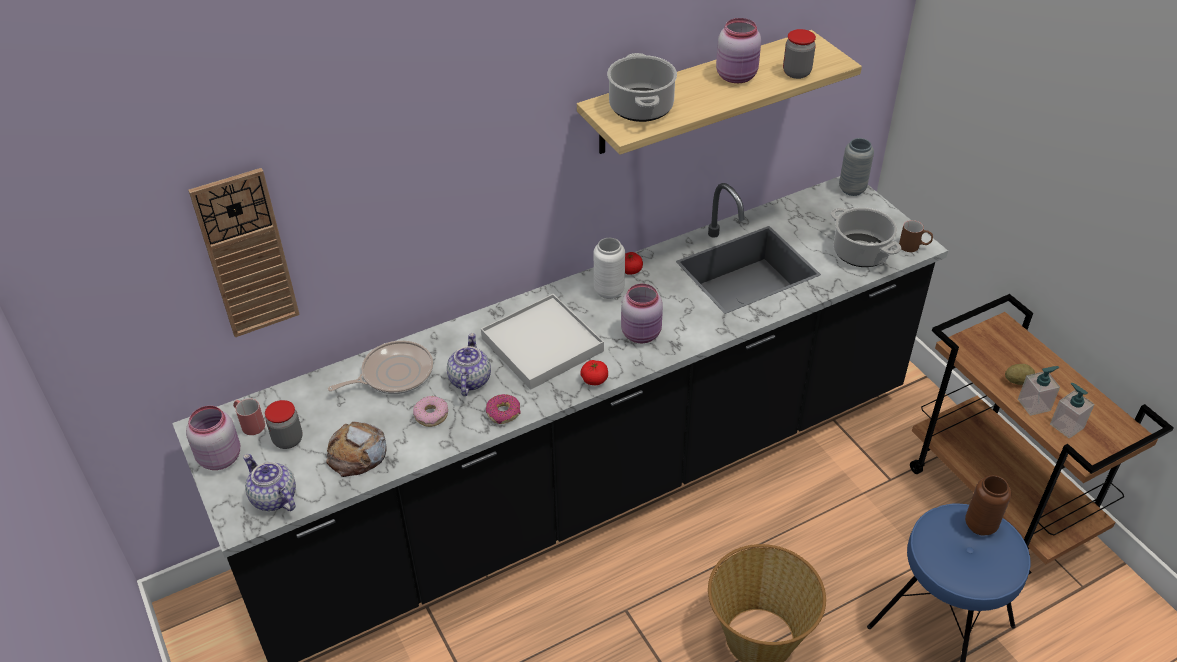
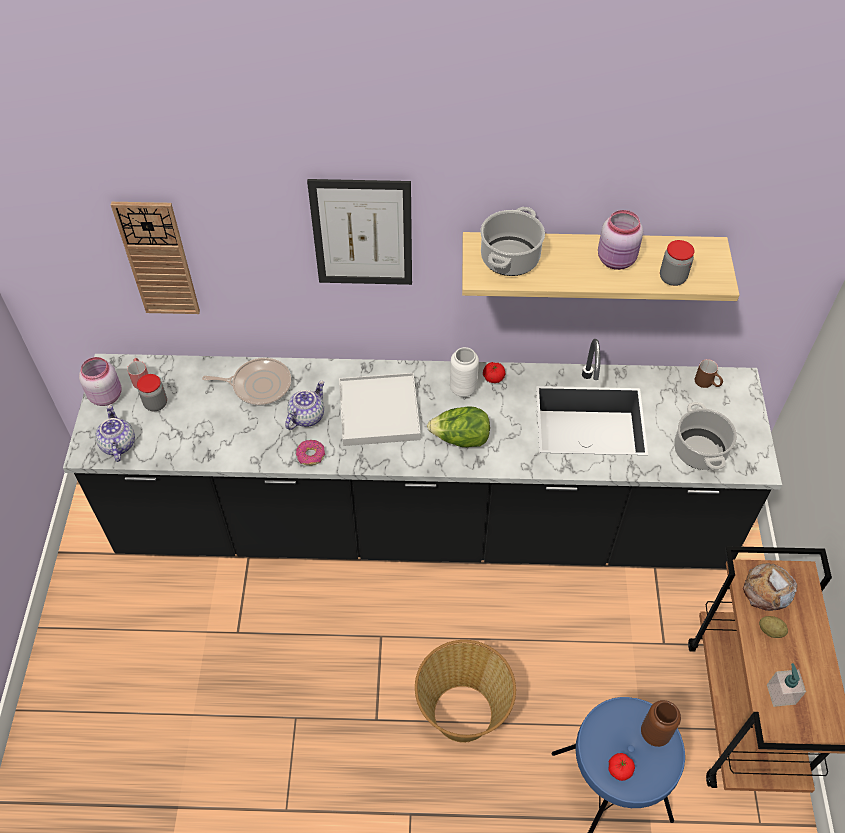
camera: 30 degrees right, 10 degrees up
bread [326,422,387,477] -> bread moved to [743,563,797,611]
donut [413,396,448,427] -> none
tomato [580,360,608,385] -> tomato moved to [608,753,635,781]
pink jar [621,284,663,343] -> lettuce [427,406,490,447]
grey vase [839,138,874,196] -> none
brown mug [899,220,933,252] -> brown mug moved to [695,359,723,388]
soap dispenser [1018,366,1060,416] -> none
none -> picture [307,179,412,285]

